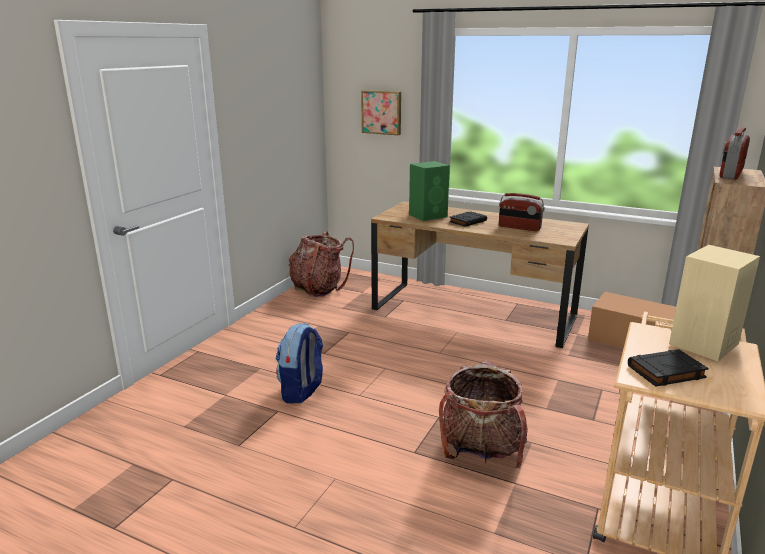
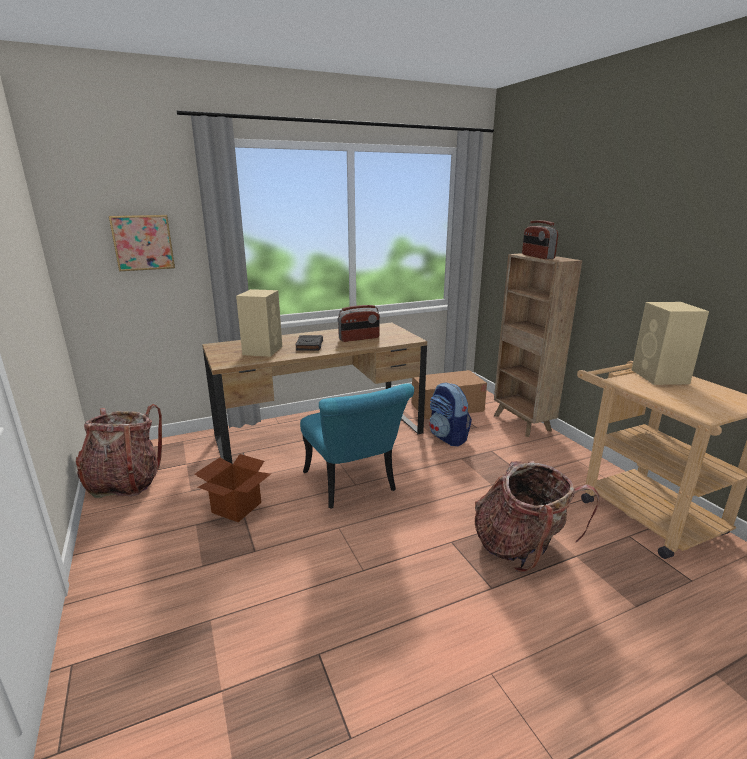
camera: 50 degrees left, 0 degrees up
backpack [276,323,323,403] -> backpack moved to [429,383,472,446]
green speaker [409,161,450,221] -> beige speaker [236,289,282,357]
black book [628,349,709,387] -> none
none -> cardboard box [194,454,271,522]
none -> turquoise chair [300,383,414,509]

